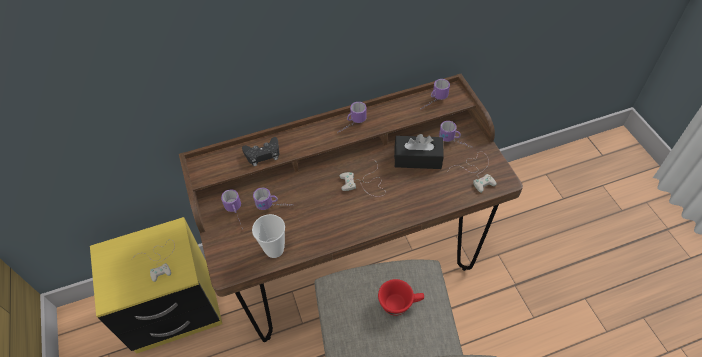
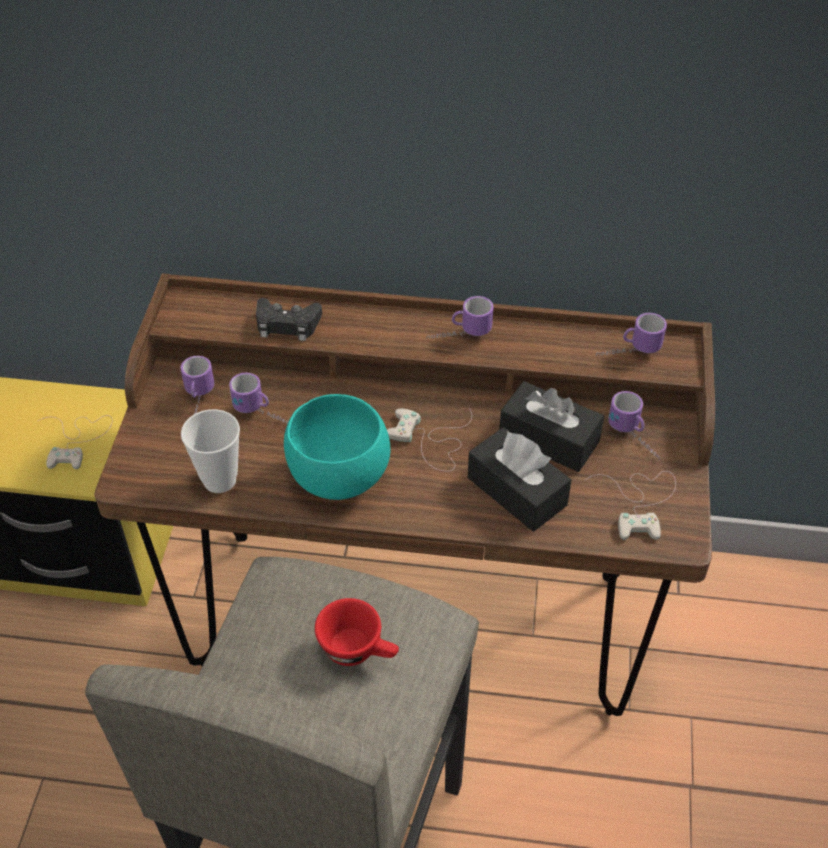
camera: 25 degrees right, 5 degrees down
none -> turquoise bowl [284,394,390,500]
none -> black tissue box [468,427,571,532]

